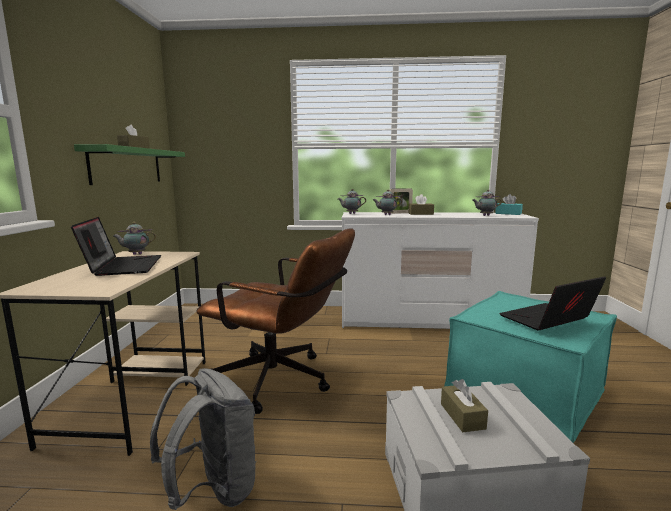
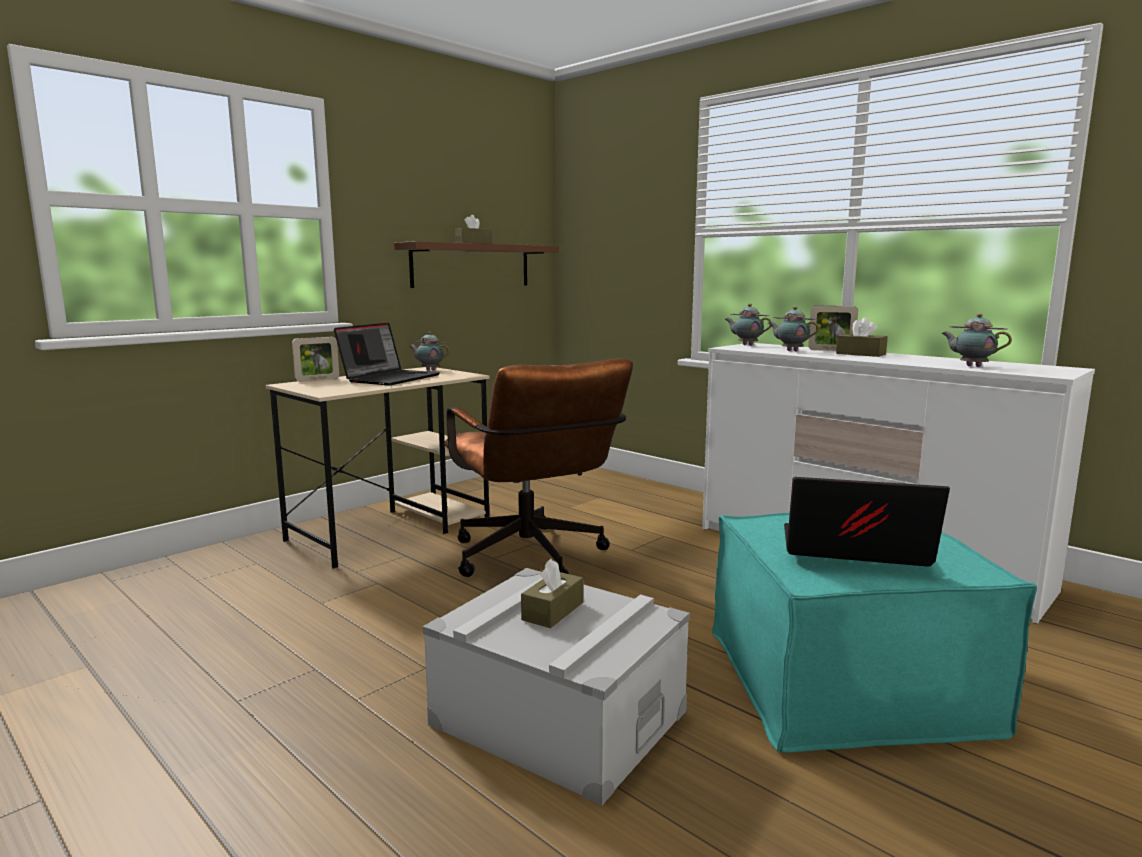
camera: 40 degrees right, 0 degrees up
green shelf [74,144,185,185] -> brown shelf [394,241,559,288]
grey backpack [150,368,257,510] -> none
turquoise tissue box [495,194,523,215] -> none
none -> picture frame [292,337,339,382]

